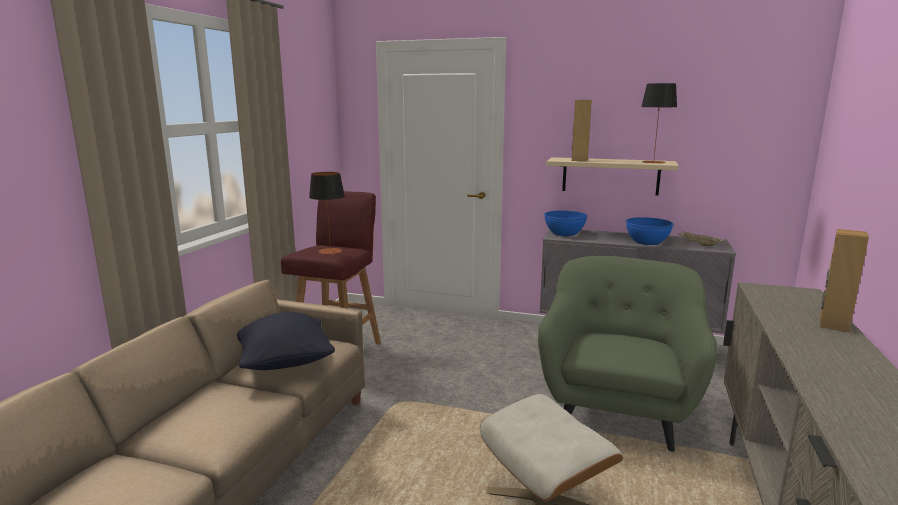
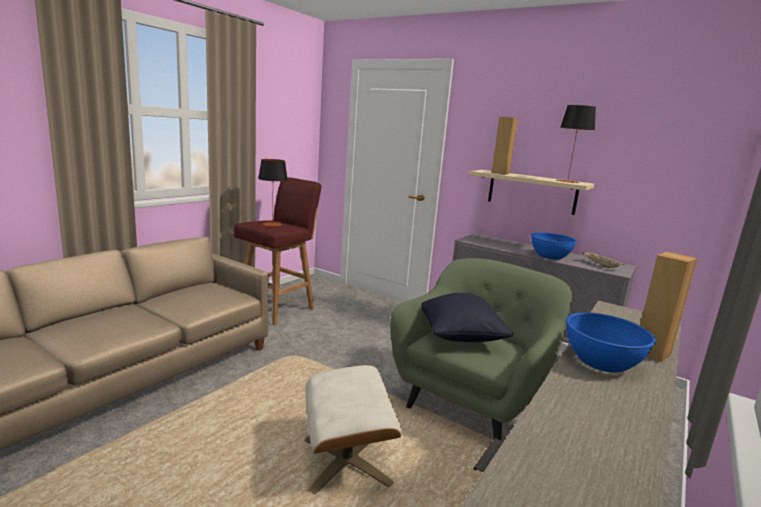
camera: 15 degrees right, 0 degrees up
black pillow [237,312,335,370] -> black pillow moved to [421,293,513,342]
blue bowl [544,211,588,236] -> blue bowl moved to [566,312,656,373]

